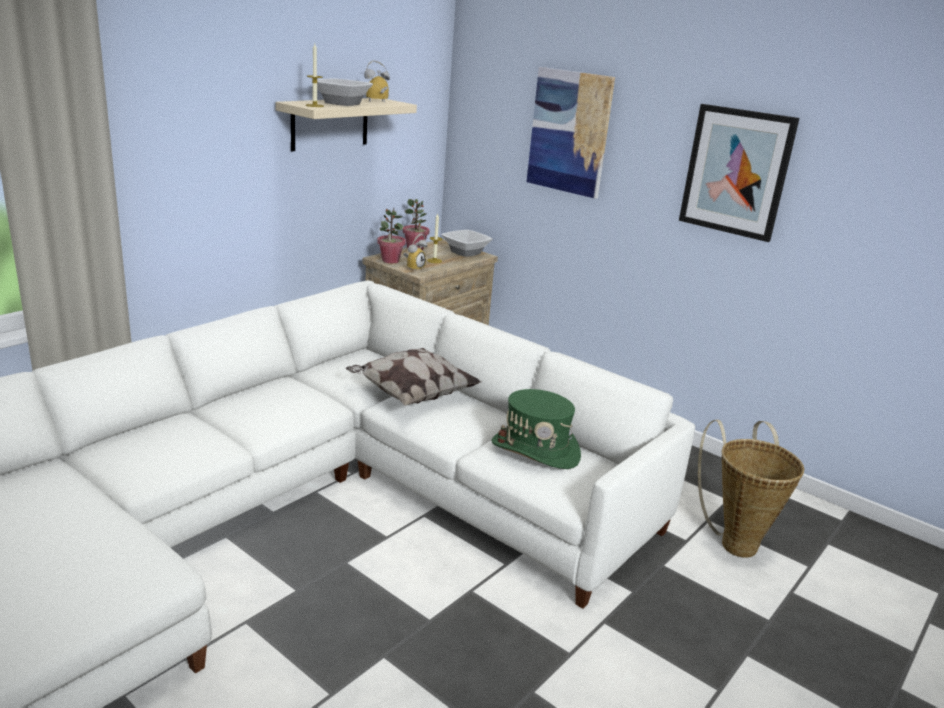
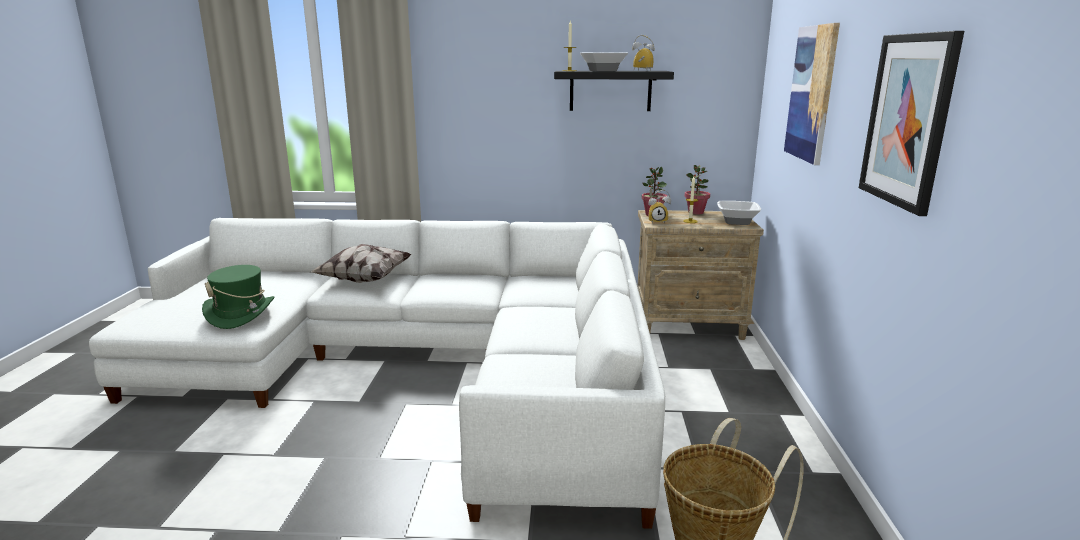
camera: 55 degrees right, 5 degrees down
beige shelf [275,98,417,151] -> black shelf [554,71,674,111]
pillow [346,348,481,406] -> pillow moved to [311,244,412,283]
green hat [492,389,581,469] -> green hat moved to [202,265,274,329]

